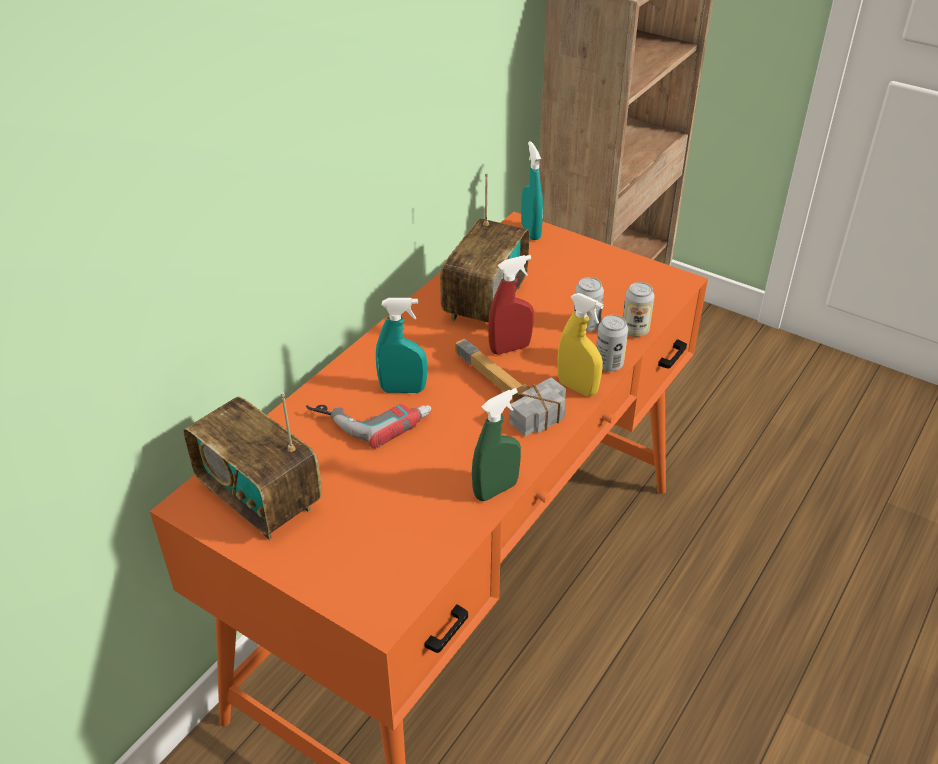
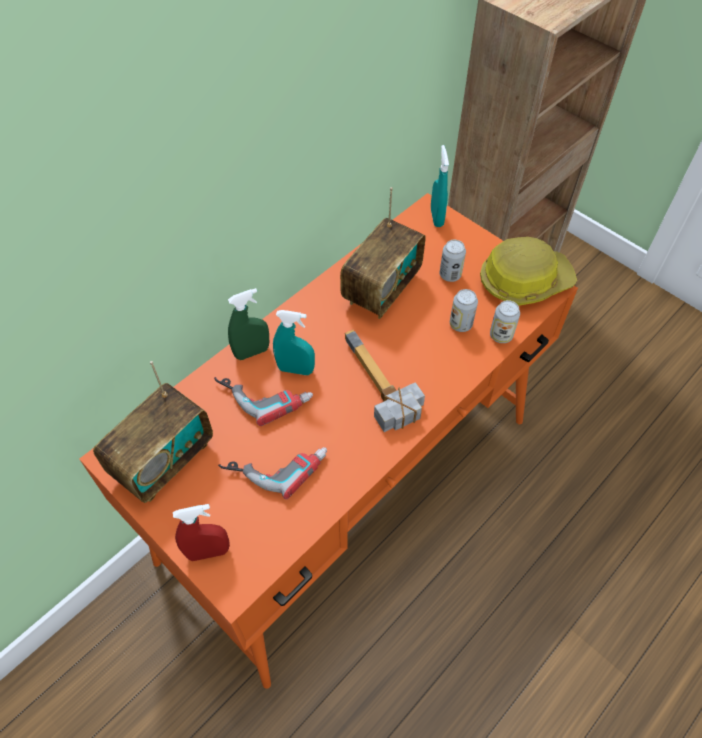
camera: 10 degrees right, 15 degrees up
radio [184,392,322,540] -> radio turned 105 degrees counterclockwise [93,361,213,503]
green spray bottle [472,388,521,501] -> green spray bottle moved to [228,288,269,360]
red spray bottle [488,255,534,355] -> red spray bottle moved to [173,504,230,561]
yellow spray bottle [558,293,604,396] -> none
can [596,315,628,371] -> can moved to [440,240,466,282]
none -> power drill [218,447,327,499]
none -> hard hat [480,237,577,306]

